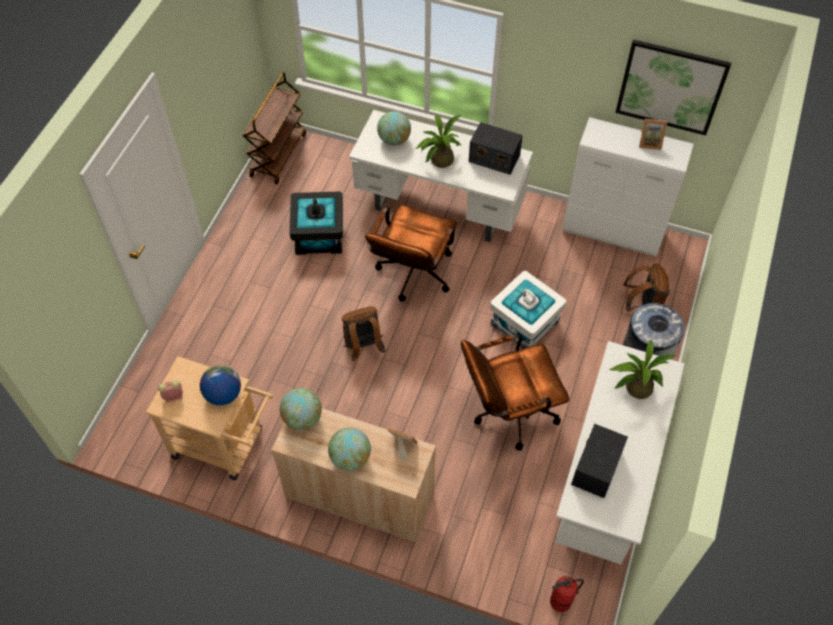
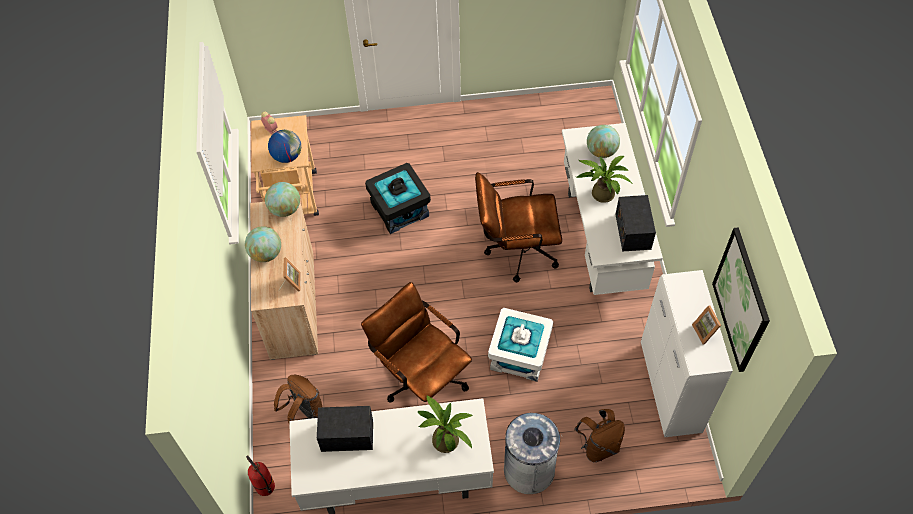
camera: 65 degrees right, 0 degrees up
brown cart [243,72,306,184] -> none
black storage box [289,192,343,255] -> black storage box moved to [365,163,431,234]
brown backpack [342,306,386,361] -> brown backpack moved to [274,375,322,423]

